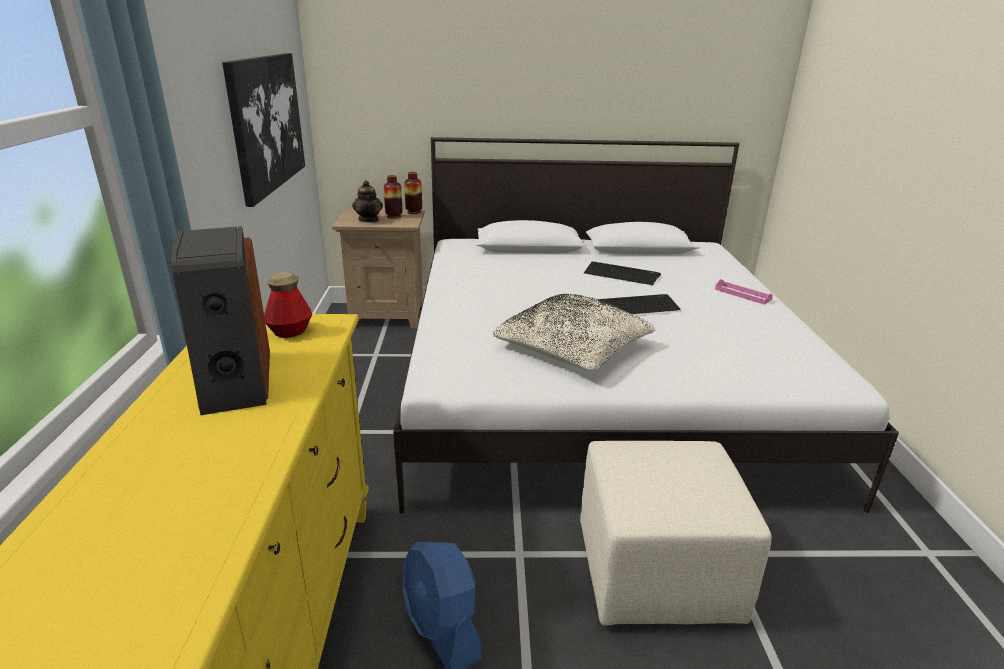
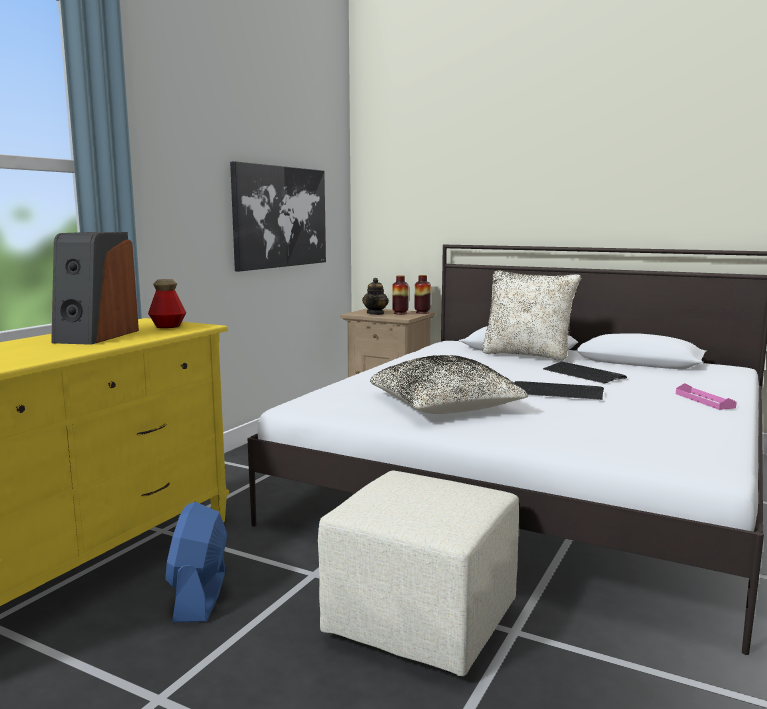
camera: 30 degrees right, 15 degrees down
none -> beige pillow [482,270,581,361]

